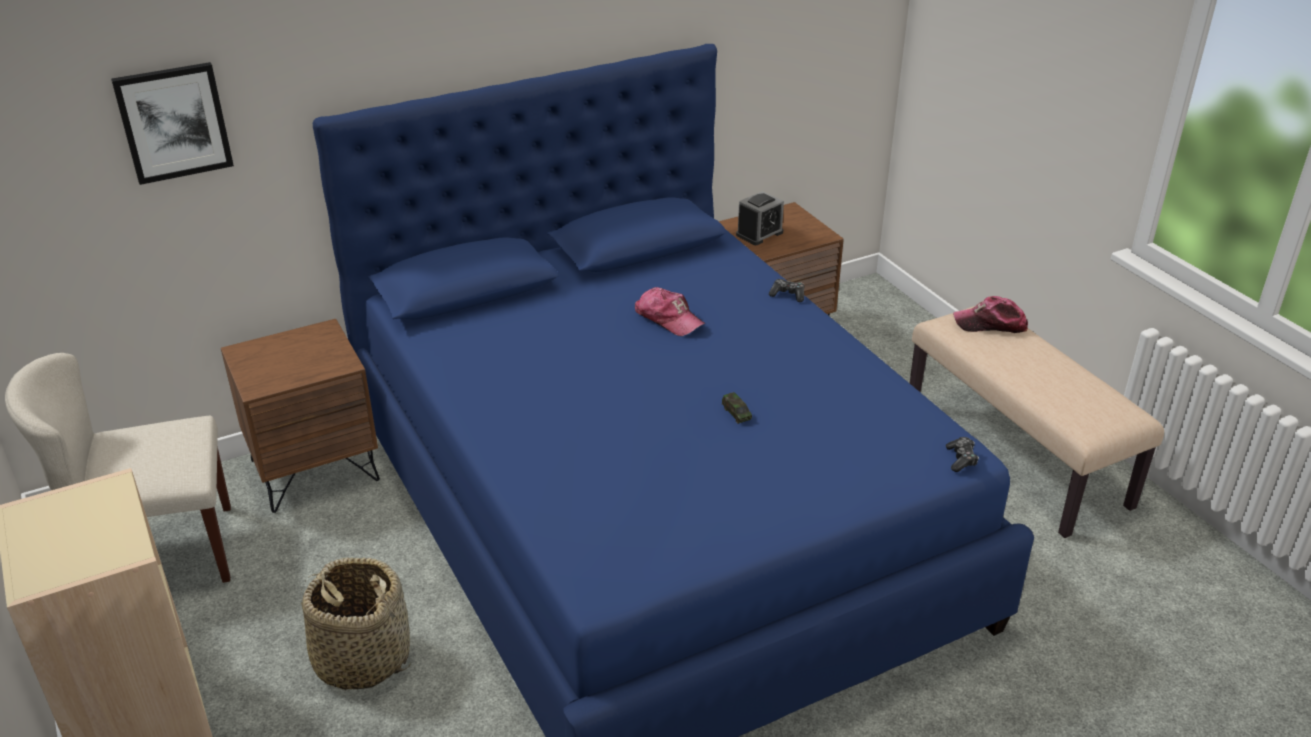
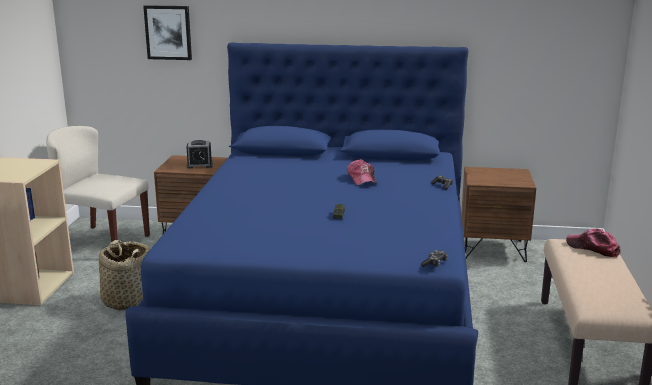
camera: 35 degrees right, 15 degrees down
alarm clock [736,191,784,245] -> alarm clock moved to [187,140,213,169]

